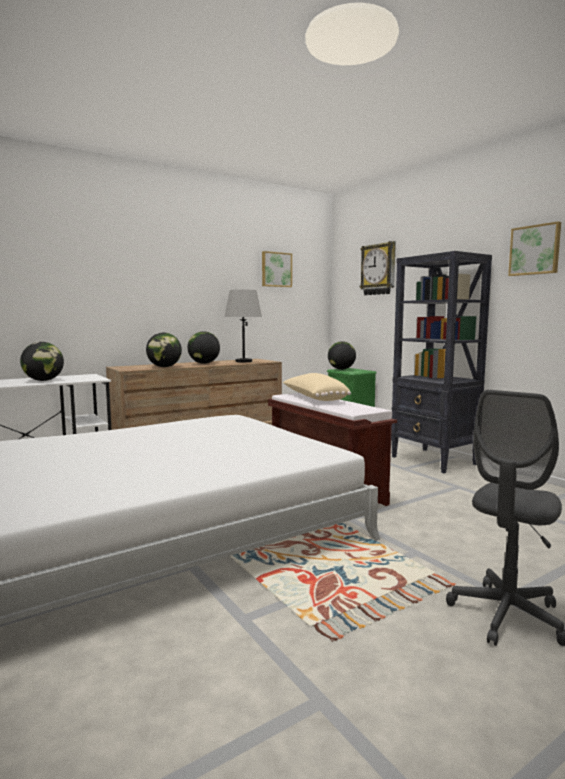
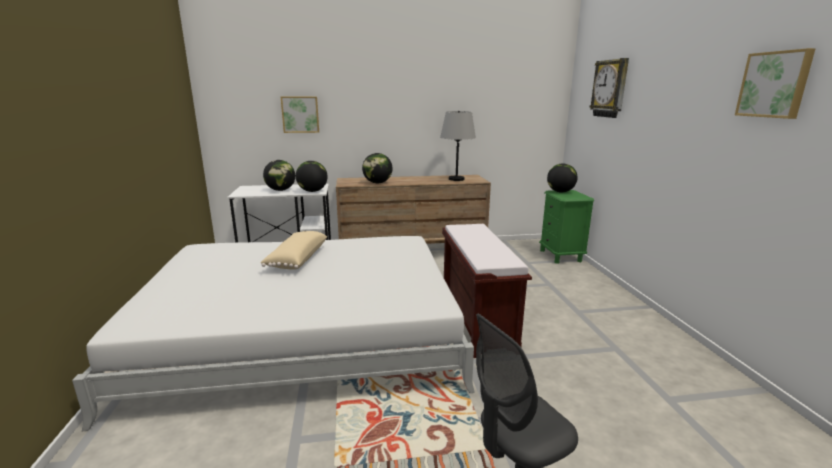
camera: 25 degrees right, 10 degrees up
globe [188,331,220,364] -> globe moved to [296,161,328,192]
picture [262,251,292,287] -> picture moved to [281,97,319,133]
beige pillow [283,373,351,401] -> beige pillow moved to [260,231,327,269]
black bookcase [391,251,492,473] -> none

